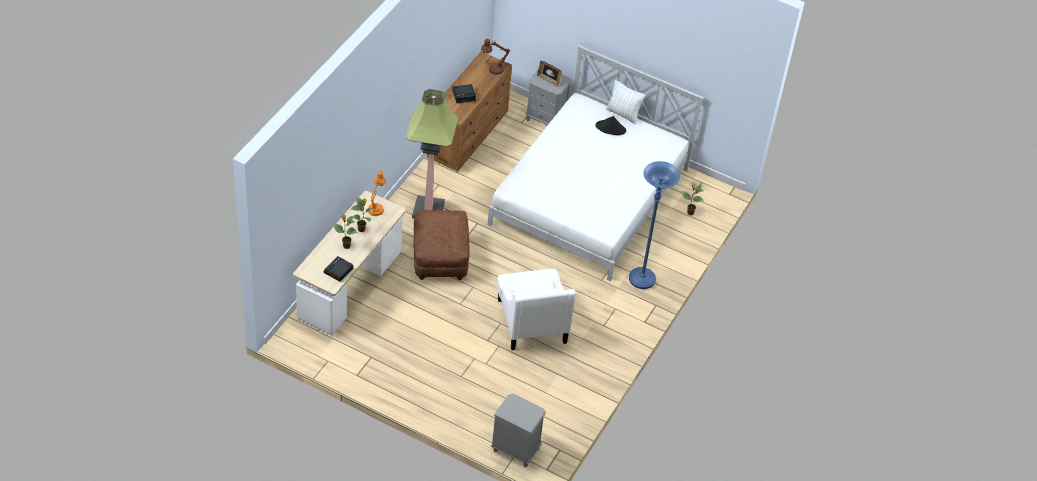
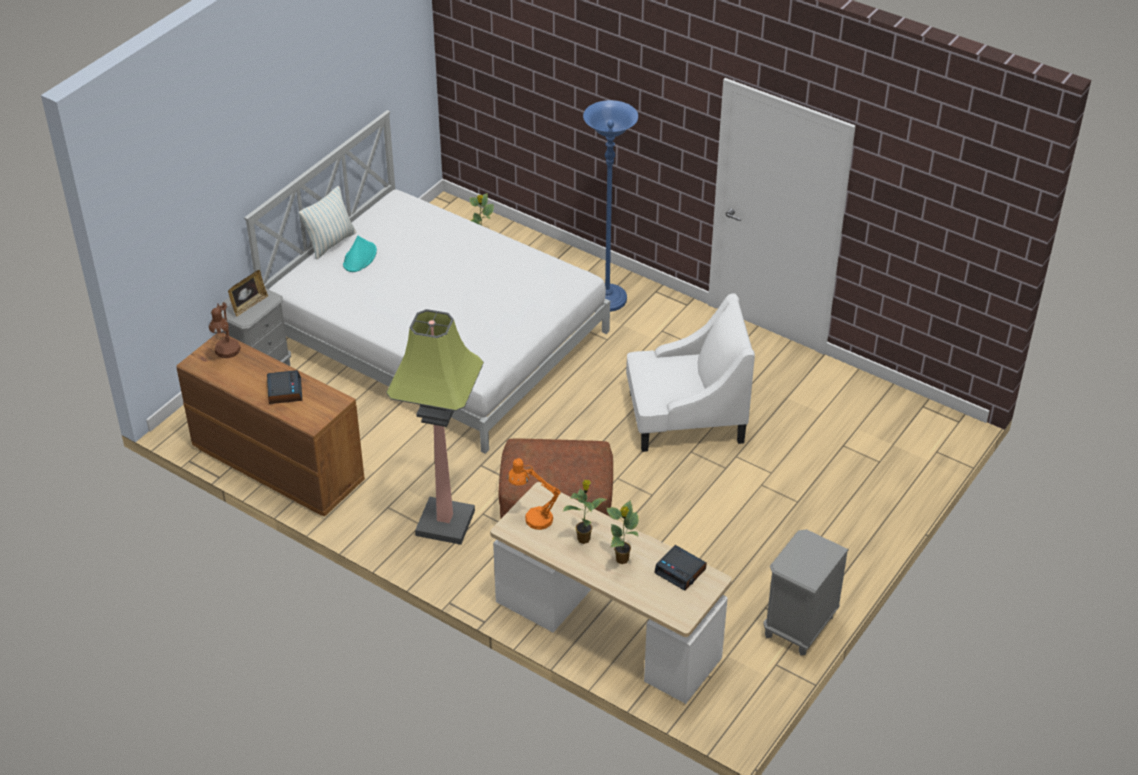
camera: 80 degrees left, 5 degrees down
grey nightstand [491,394,546,467] -> grey nightstand moved to [763,529,849,655]
black hat [596,116,626,135] -> turquoise hat [343,236,377,272]

